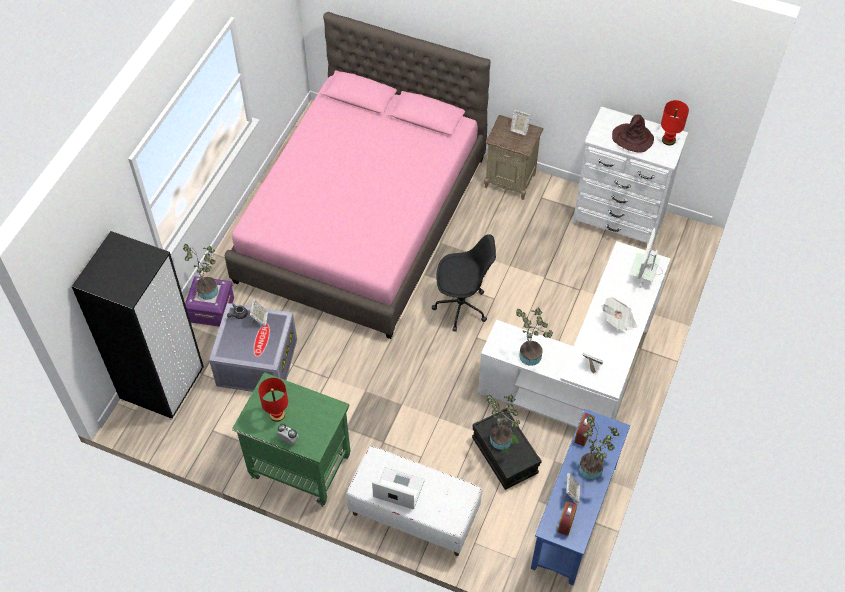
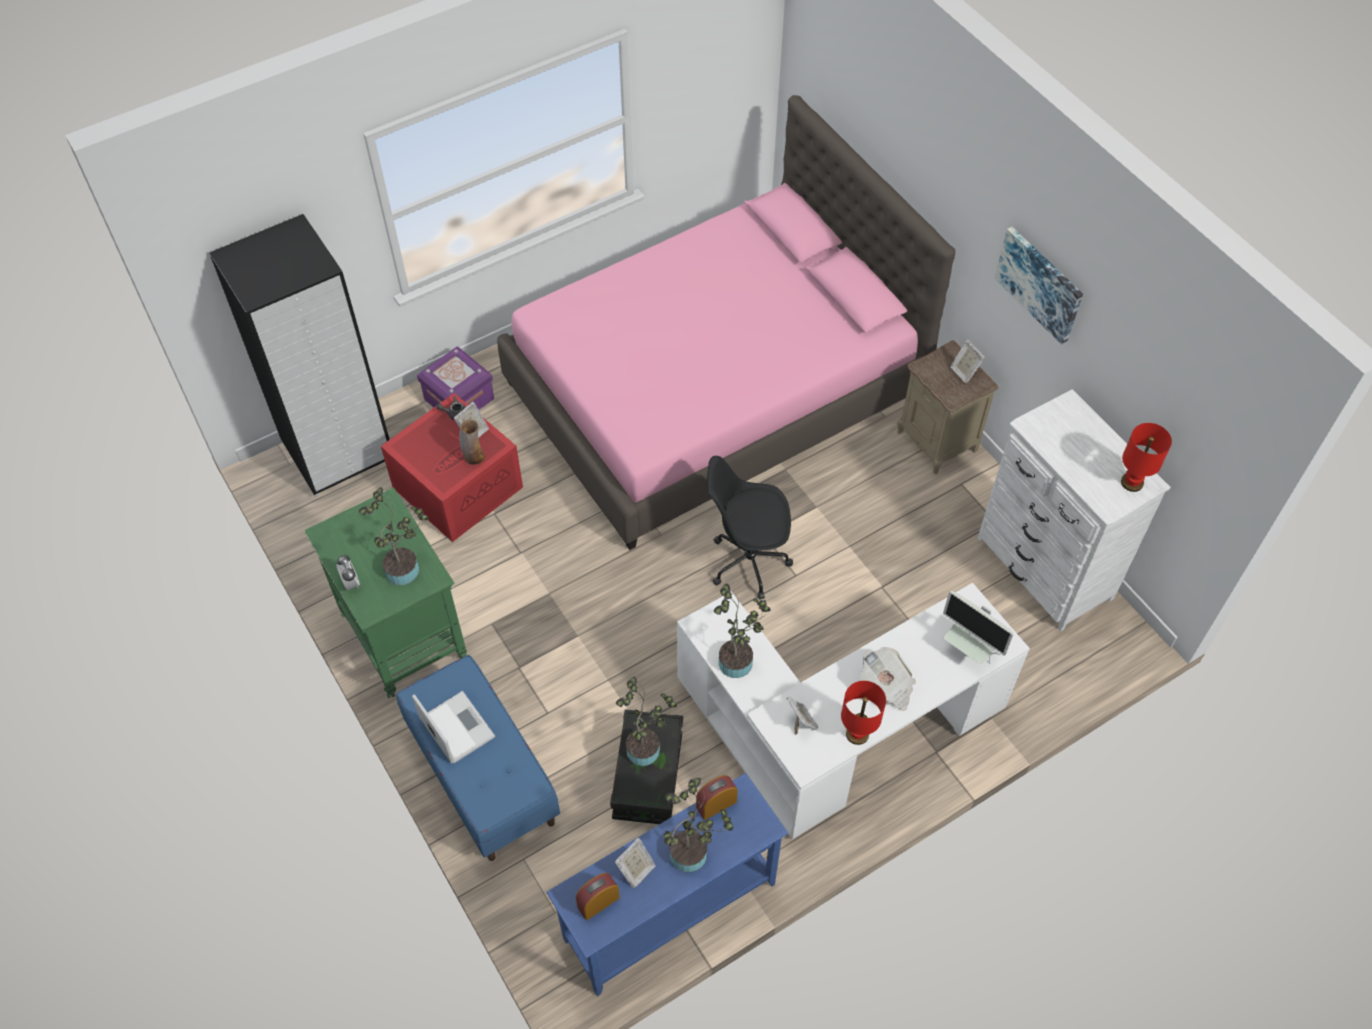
camera: 35 degrees right, 0 degrees up
potted plant [183,244,218,300] -> potted plant moved to [359,487,428,586]
grey storage box [209,303,297,392] -> red storage box [381,393,523,542]
red table lamp [258,378,288,422] -> red table lamp moved to [841,681,886,745]
white bench [346,446,482,556] -> blue bench [396,655,560,861]
black office chair [432,234,496,332] -> black office chair turned 150 degrees clockwise [707,456,793,599]
brown hat [612,115,654,153] -> none
monitor [630,228,663,287] -> monitor turned 105 degrees counterclockwise [943,590,1014,664]
none -> vase [460,419,485,465]
none -> picture [994,227,1083,345]

